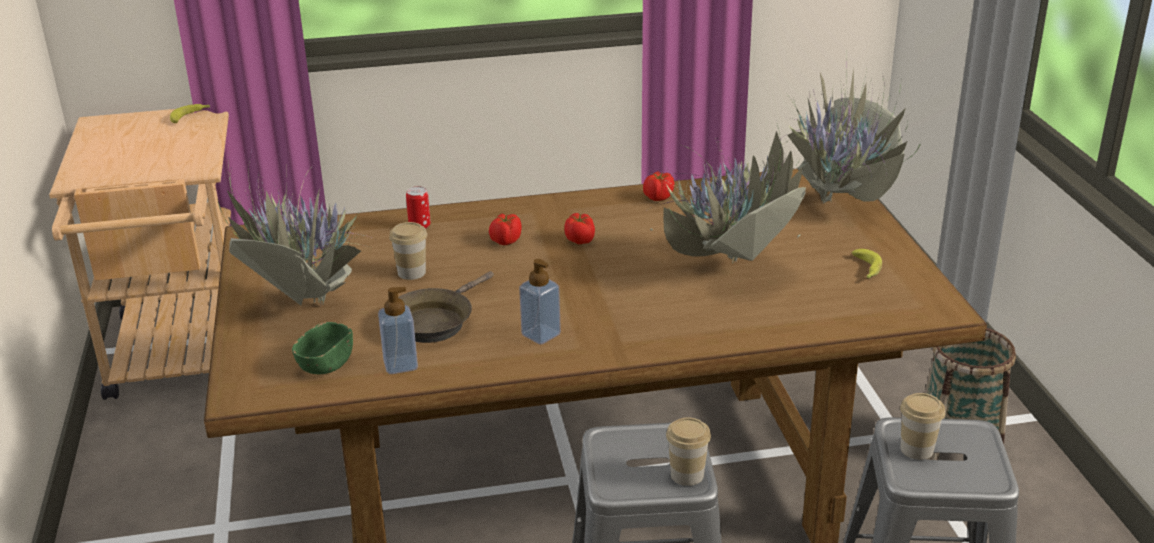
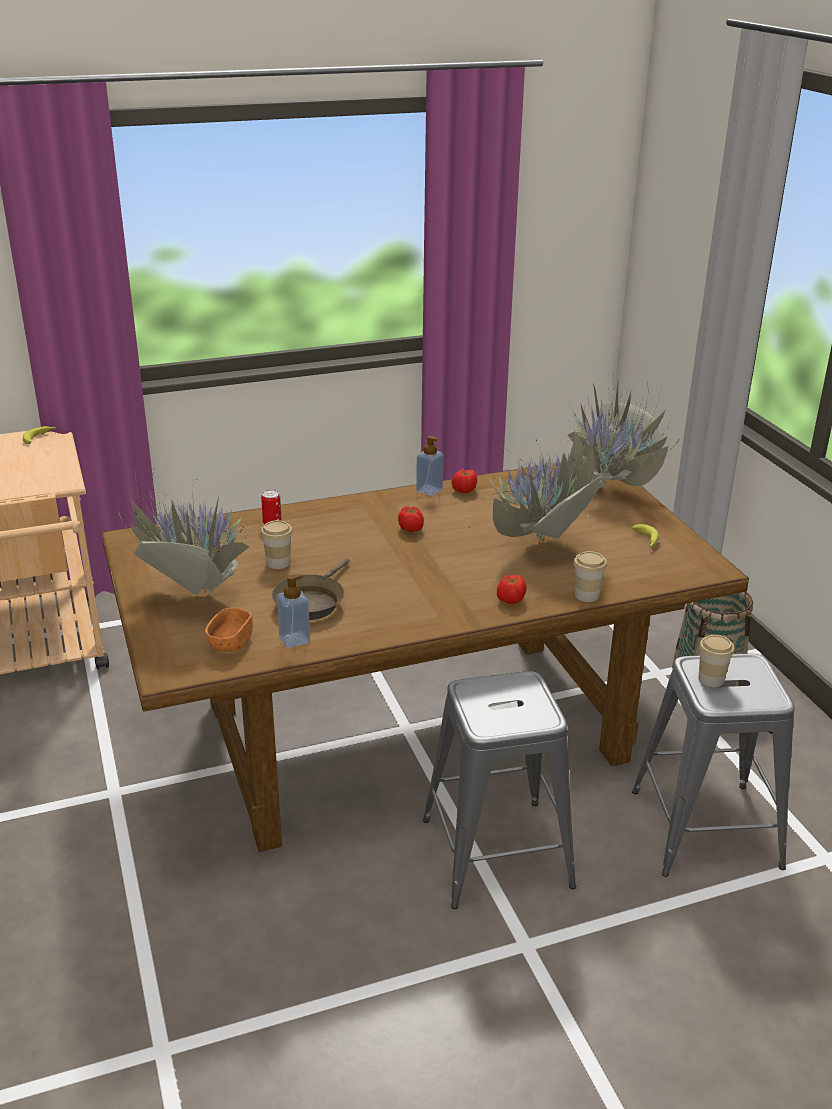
camera: 10 degrees left, 0 degrees up
green bowl [292,322,353,375] -> orange bowl [205,608,253,652]
tomato [489,214,522,245] -> tomato moved to [497,575,526,604]
soap dispenser [519,259,561,344] -> soap dispenser moved to [416,436,444,496]
cup [666,417,711,486] -> cup moved to [574,551,607,602]

